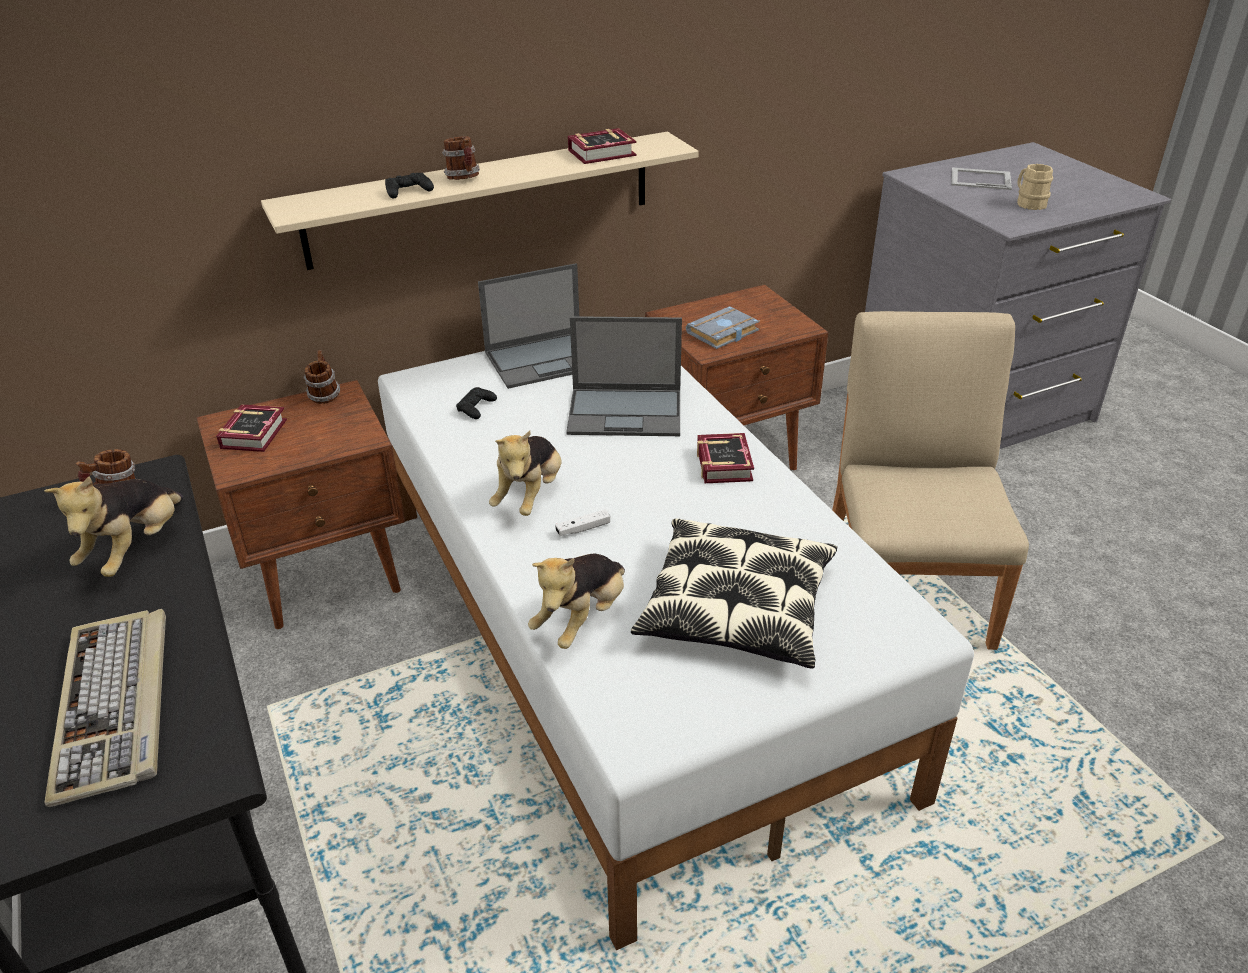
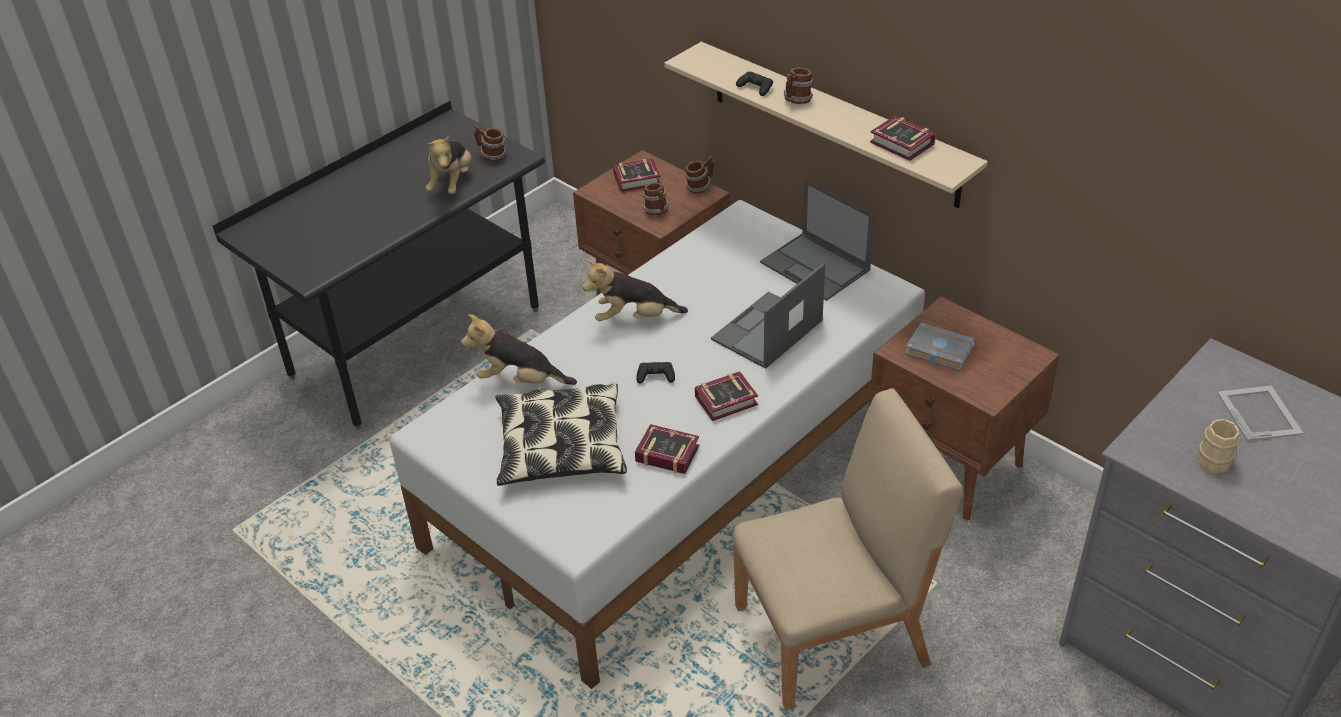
camera: 70 degrees right, 5 degrees up
plush toy [44,477,183,577] -> plush toy turned 75 degrees counterclockwise [426,135,471,194]
keyboard [45,609,166,807] -> none
black game controller [456,387,497,419] -> black game controller moved to [636,362,675,384]
white game controller [555,509,610,536] -> none
laptop [566,316,682,436] -> laptop turned 60 degrees clockwise [711,263,825,369]
none -> book [635,424,699,474]
none -> mug [643,183,669,215]

